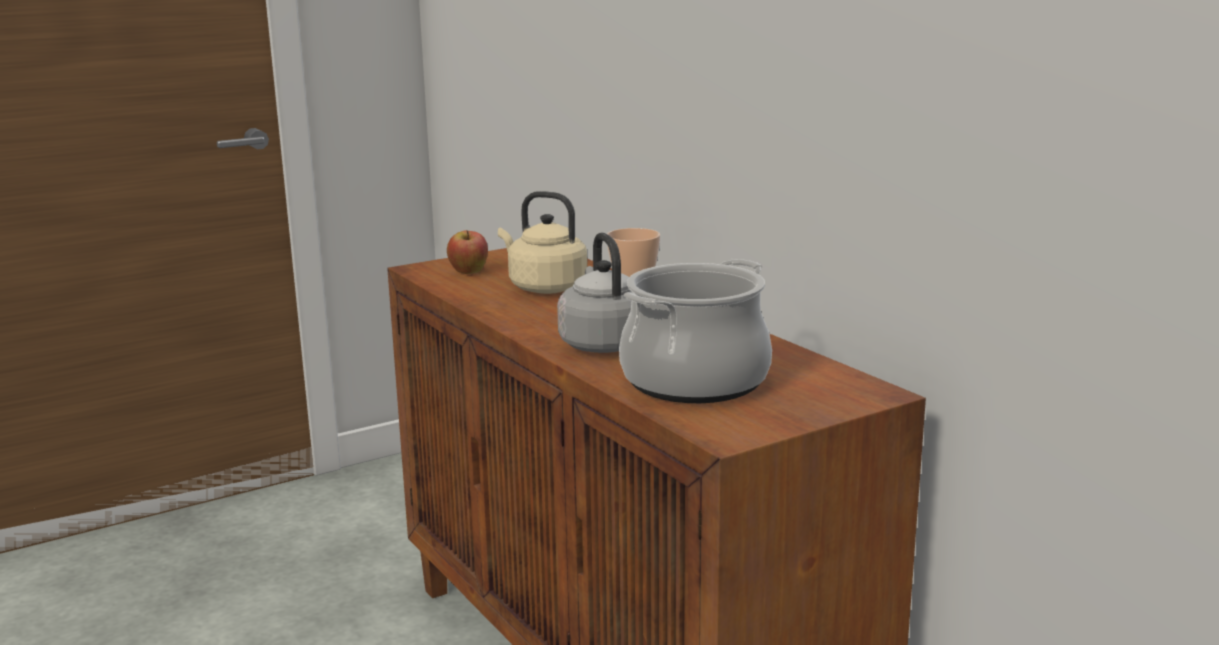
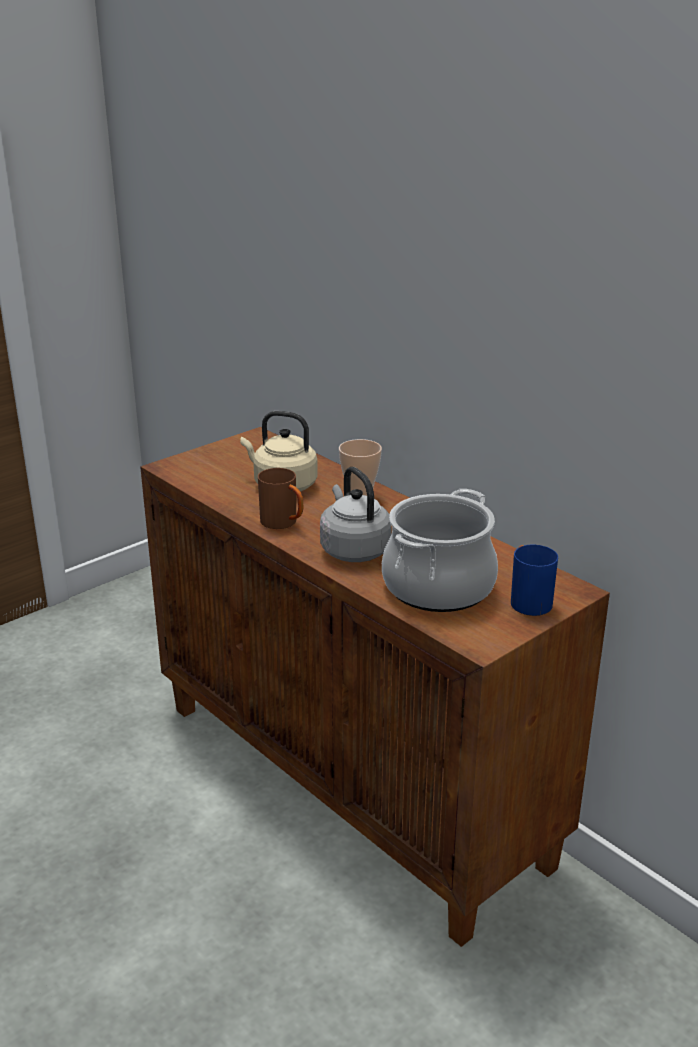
camera: 10 degrees left, 10 degrees up
apple [447,230,488,274] -> none
none -> brown mug [258,468,303,529]
none -> blue mug [511,544,558,616]

